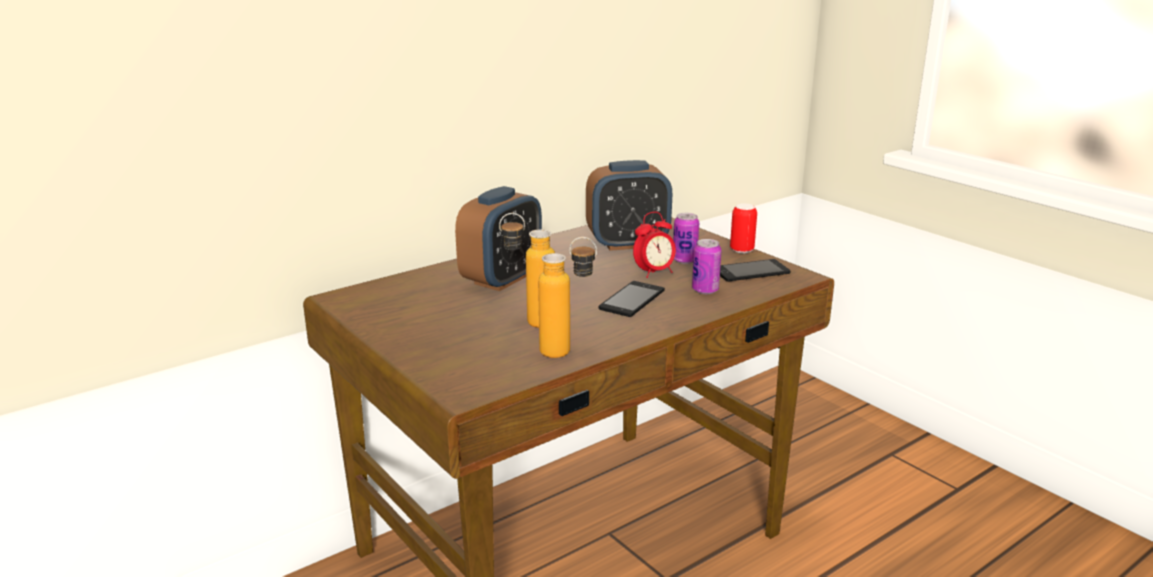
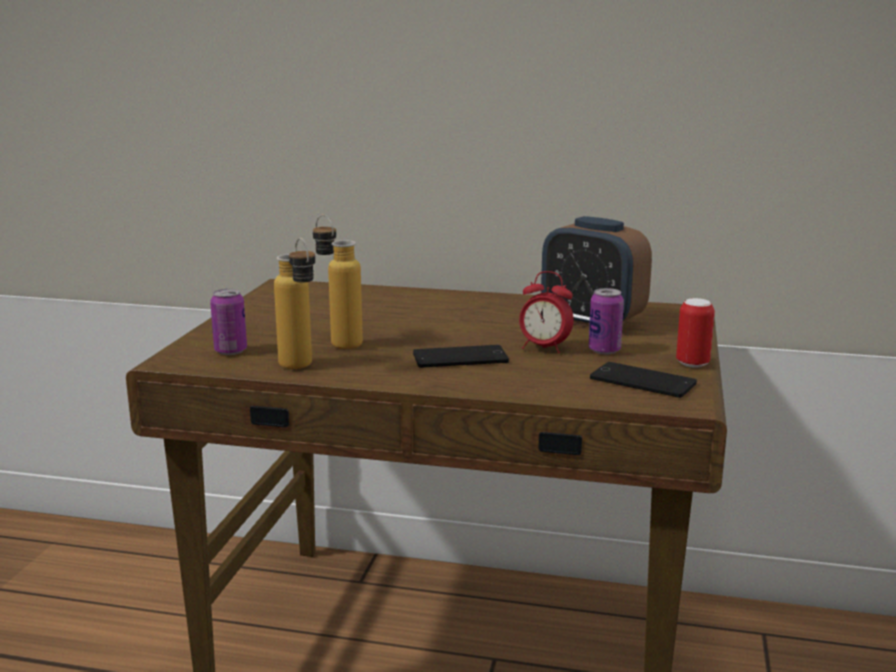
camera: 50 degrees right, 5 degrees down
alarm clock [455,186,542,291] -> none
can [692,239,721,294] -> can moved to [210,289,247,355]

